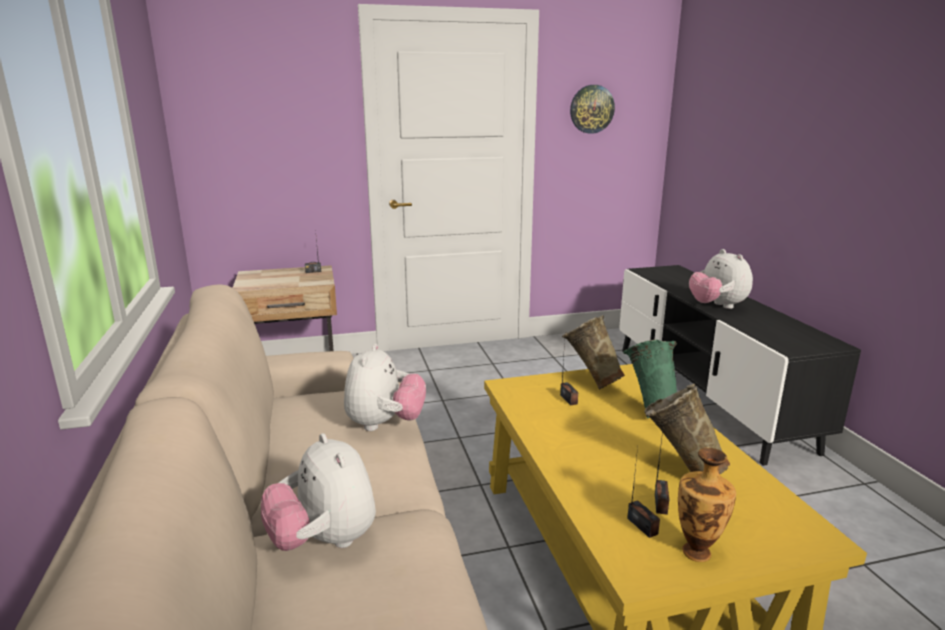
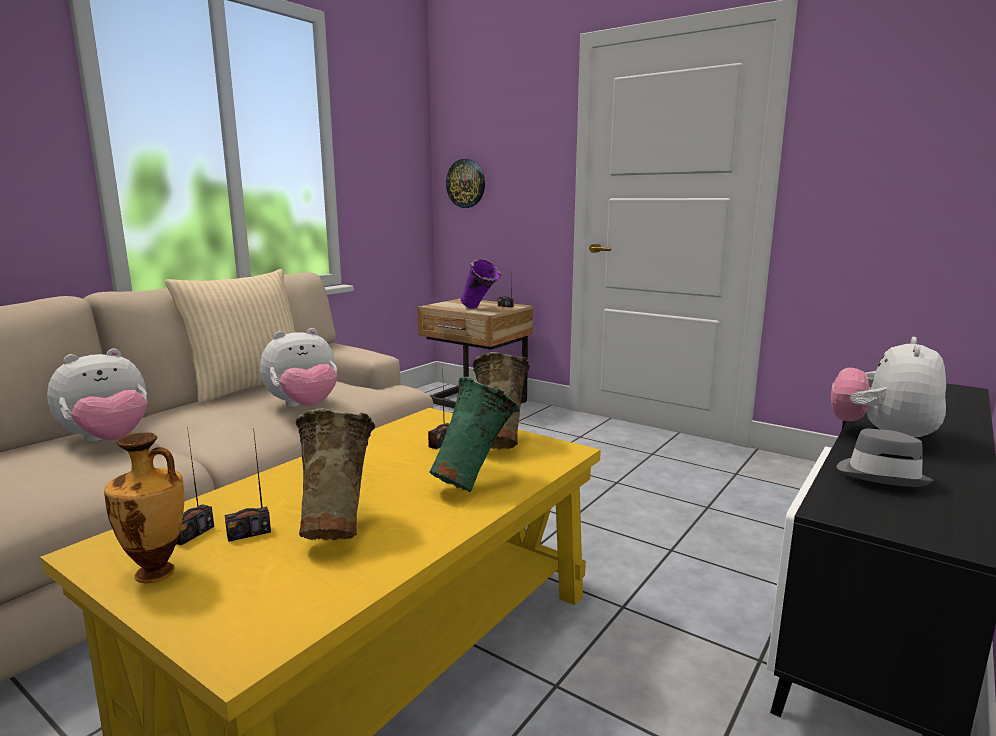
camera: 50 degrees right, 5 degrees down
plush toy [261,433,376,551] -> plush toy turned 150 degrees counterclockwise [47,348,147,442]
wall clock [570,85,615,134] -> wall clock moved to [446,159,485,208]
none -> beige pillow [165,269,296,404]
none -> purple vase [460,258,502,309]
none -> grey hat [837,429,933,487]

